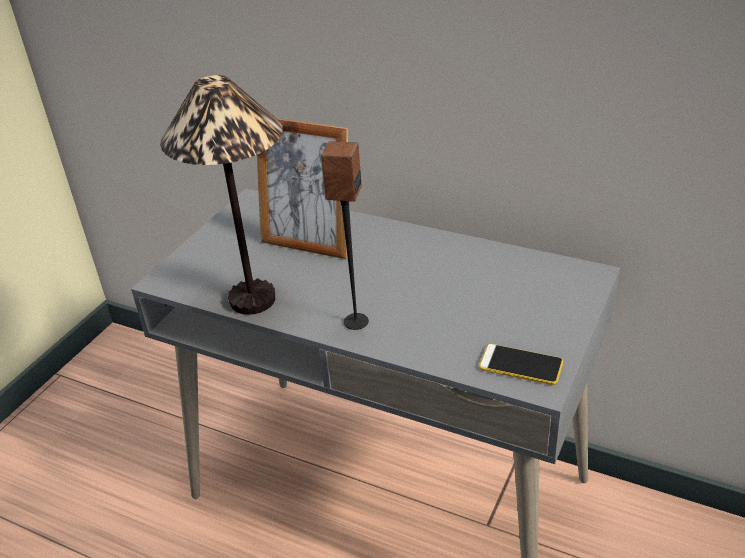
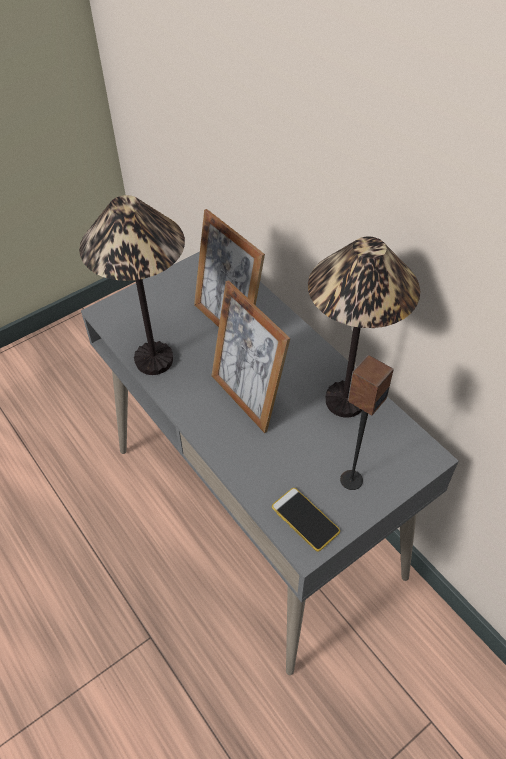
camera: 25 degrees right, 15 degrees up
speaker [320,141,369,330] -> speaker moved to [340,355,394,490]
none -> picture frame [211,280,291,433]
none -> table lamp [308,236,420,418]

